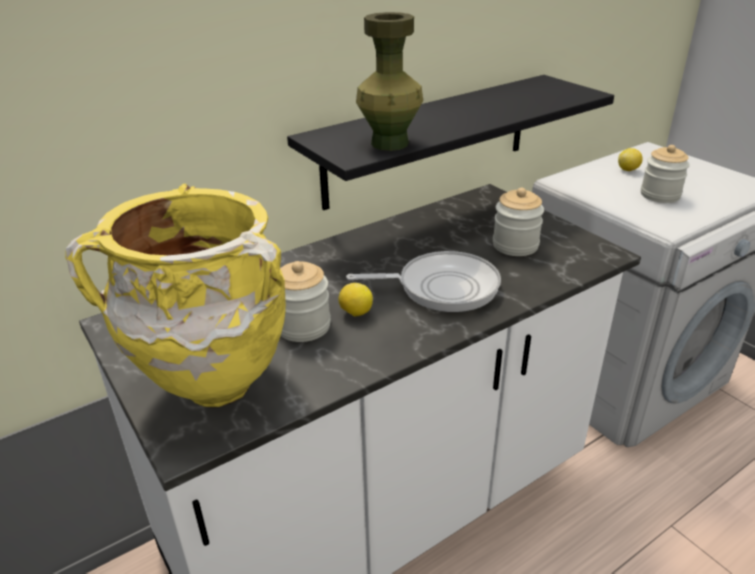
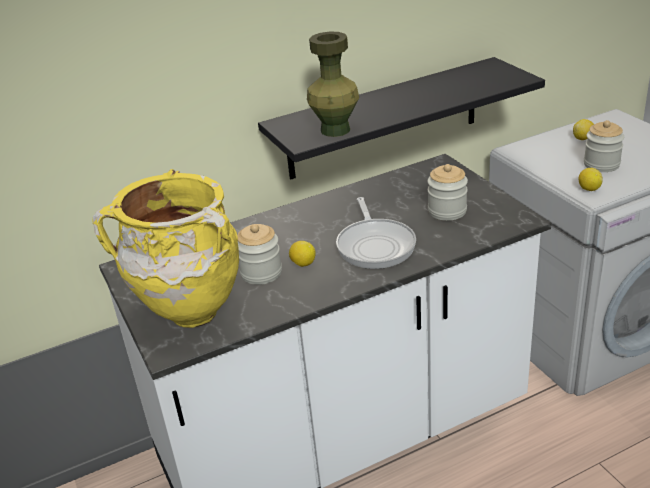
camera: 10 degrees right, 0 degrees up
frying pan [346,251,501,312] -> frying pan turned 75 degrees clockwise [336,197,416,269]
none -> lemon [578,168,603,191]

